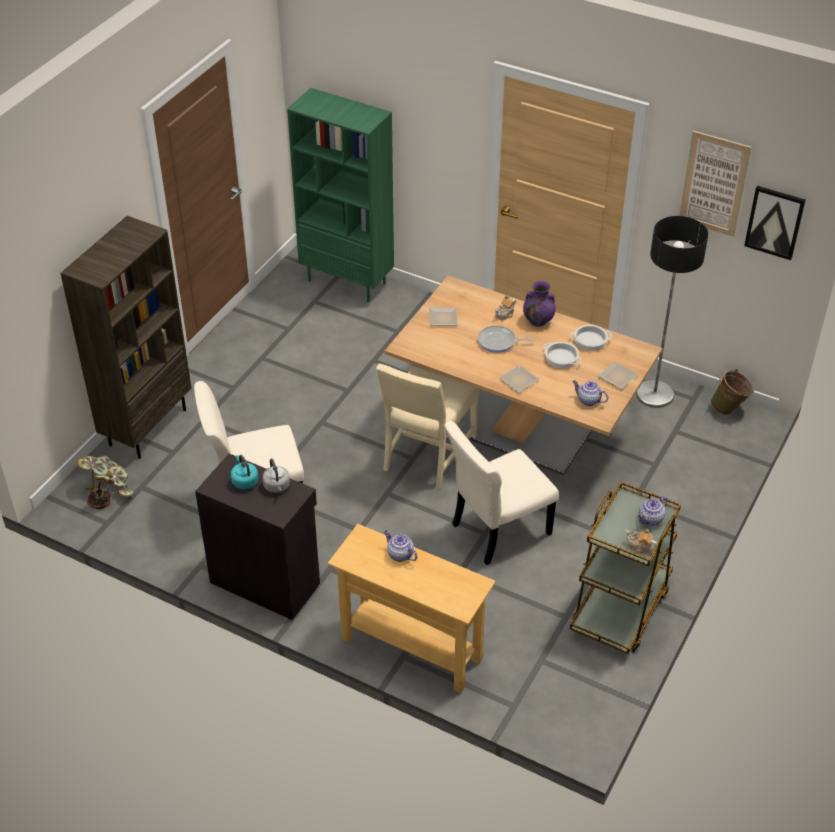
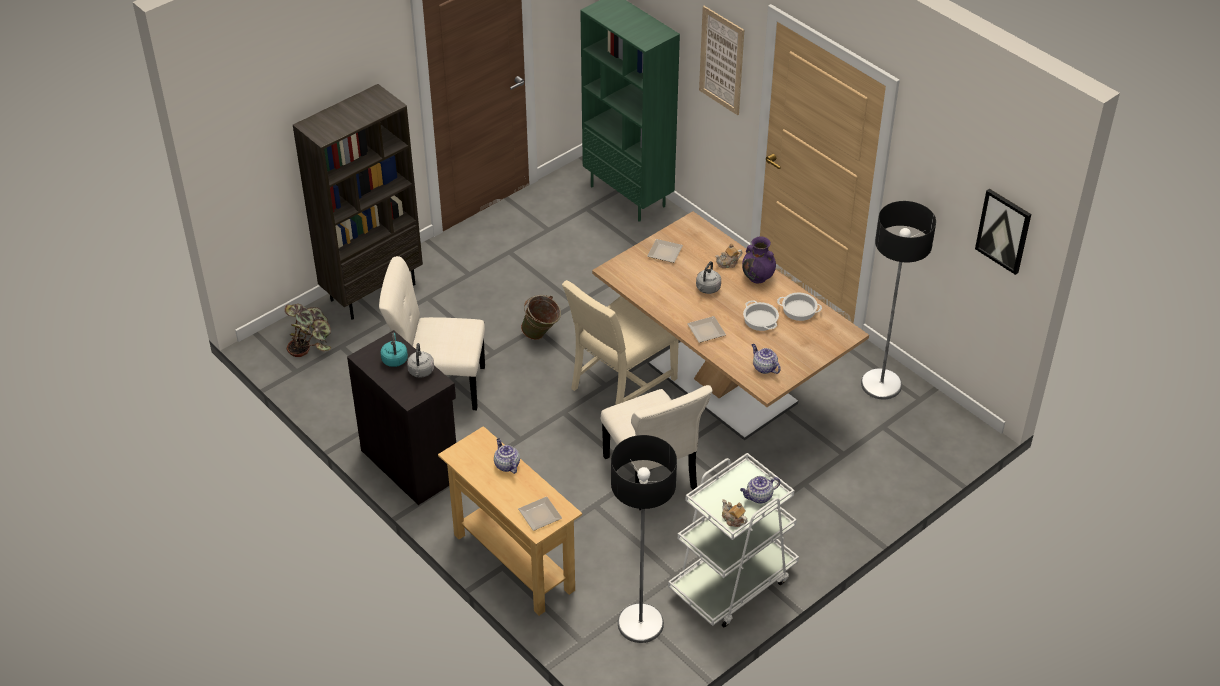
camera: 20 degrees right, 0 degrees up
beige chair [445,421,559,565] -> beige chair turned 105 degrees counterclockwise [601,385,712,510]
frying pan [478,325,535,353] -> grey kettle [696,261,721,294]
brown cart [570,481,681,654] -> white cart [668,453,799,628]
plate [598,362,638,389] -> plate moved to [518,496,562,531]
picture [679,131,751,237] -> picture moved to [699,6,744,115]
green bucket [710,369,754,415] -> green bucket moved to [521,295,561,340]
none -> floor lamp [611,435,677,643]

